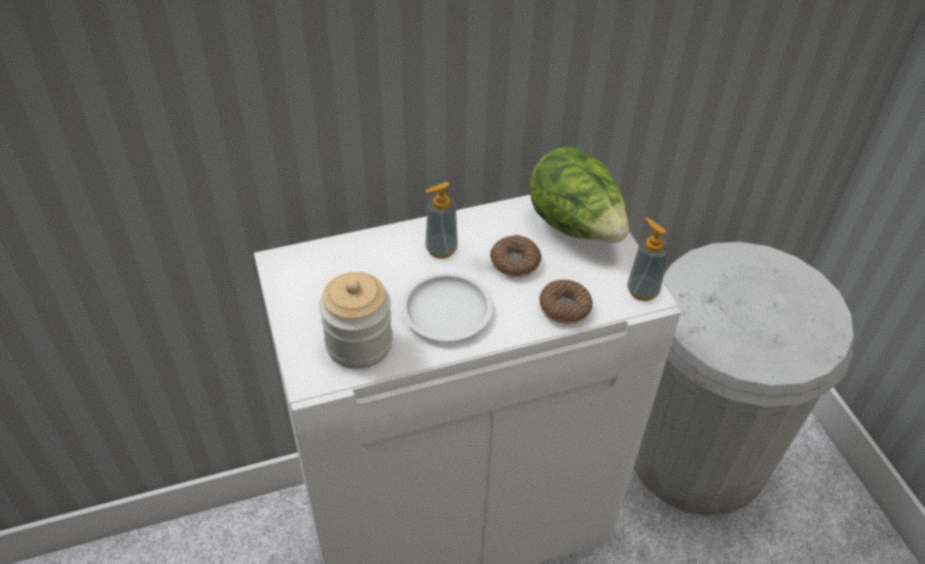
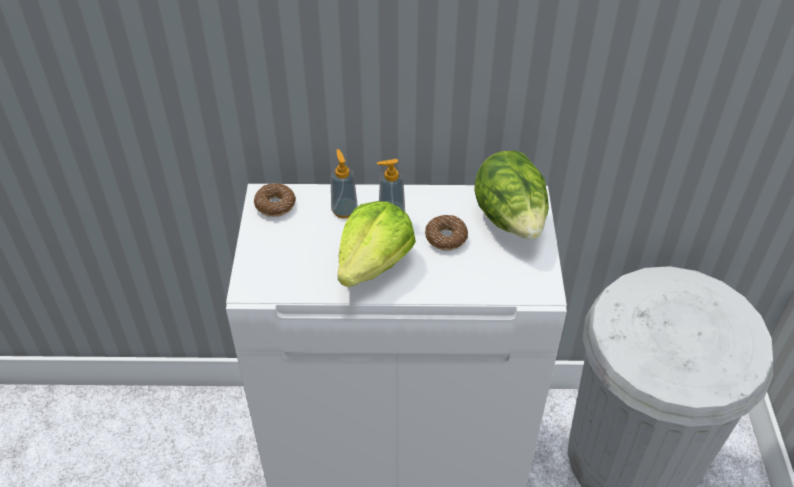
camera: 20 degrees right, 0 degrees up
jar [319,272,393,369] -> none
white plate [402,273,493,341] -> lettuce [338,201,416,288]
donut [539,280,593,324] -> donut moved to [254,183,296,217]
soap dispenser [627,217,669,301] -> soap dispenser moved to [331,149,358,219]

